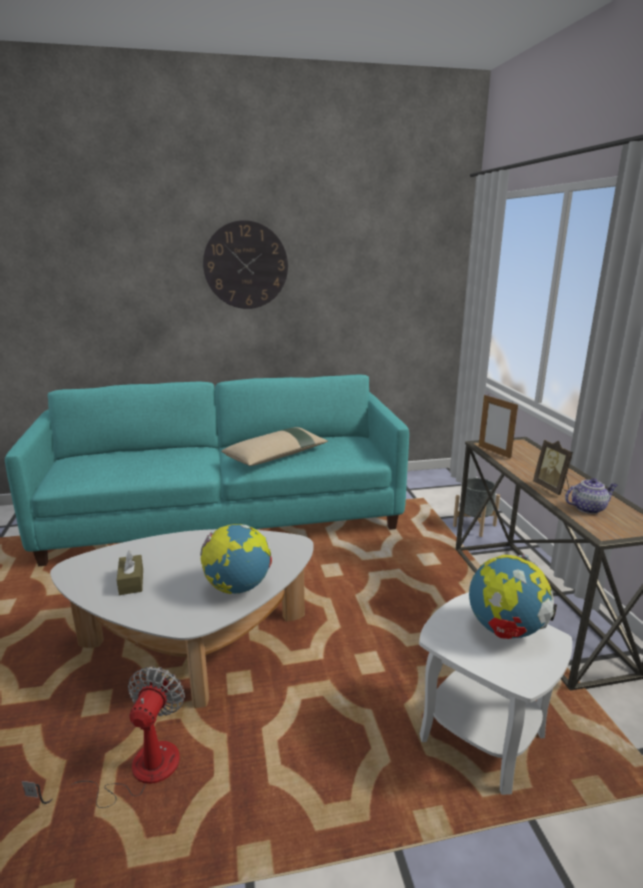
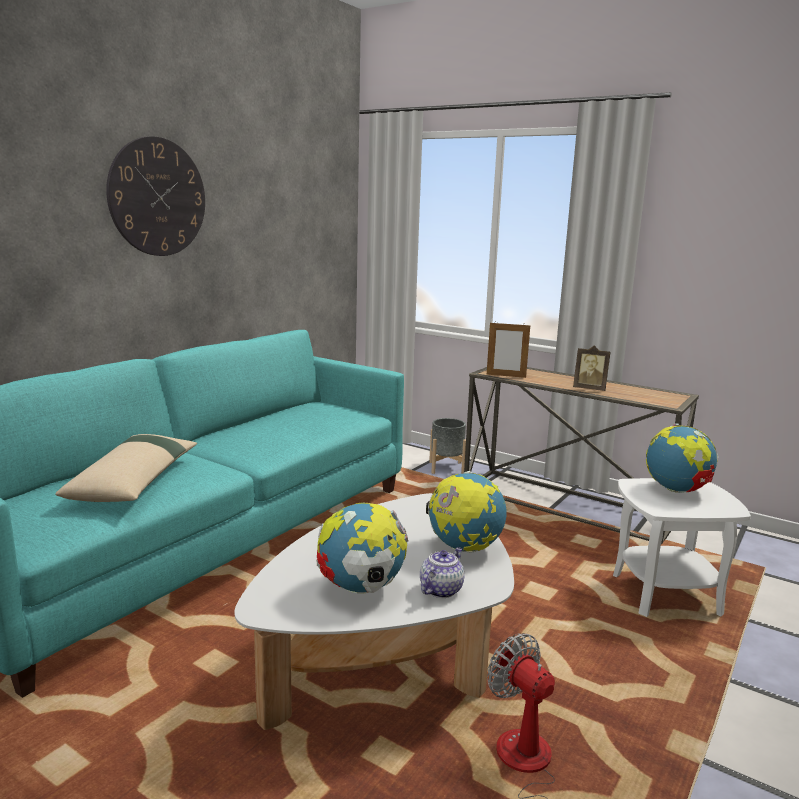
camera: 45 degrees left, 5 degrees down
brown tissue box [117,551,143,595] -> globe [316,502,409,593]
beige pillow [221,427,328,466] -> beige pillow moved to [55,434,197,502]
teapot [565,478,618,514] -> teapot moved to [420,547,465,598]

